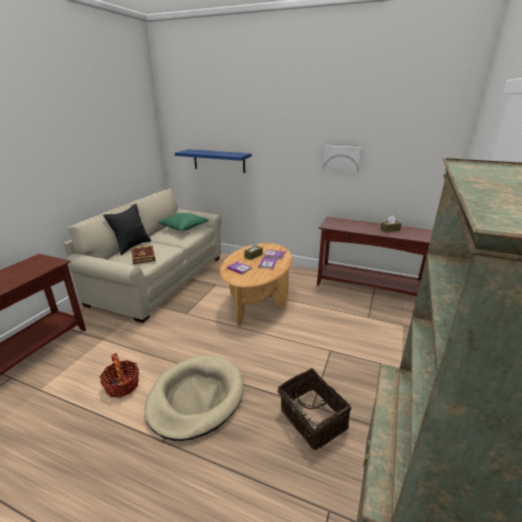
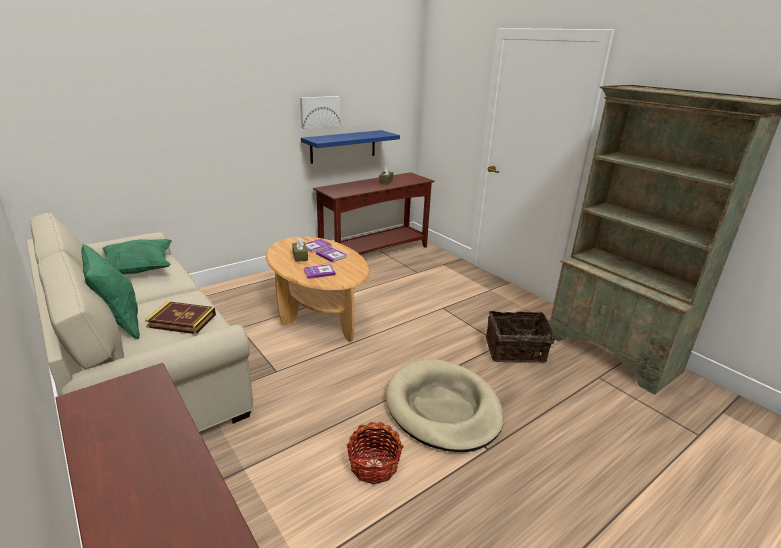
camera: 60 degrees left, 0 degrees up
black pillow [103,204,151,255] -> green pillow [81,243,140,339]
blue shelf [175,149,252,173] -> blue shelf moved to [301,130,400,164]

